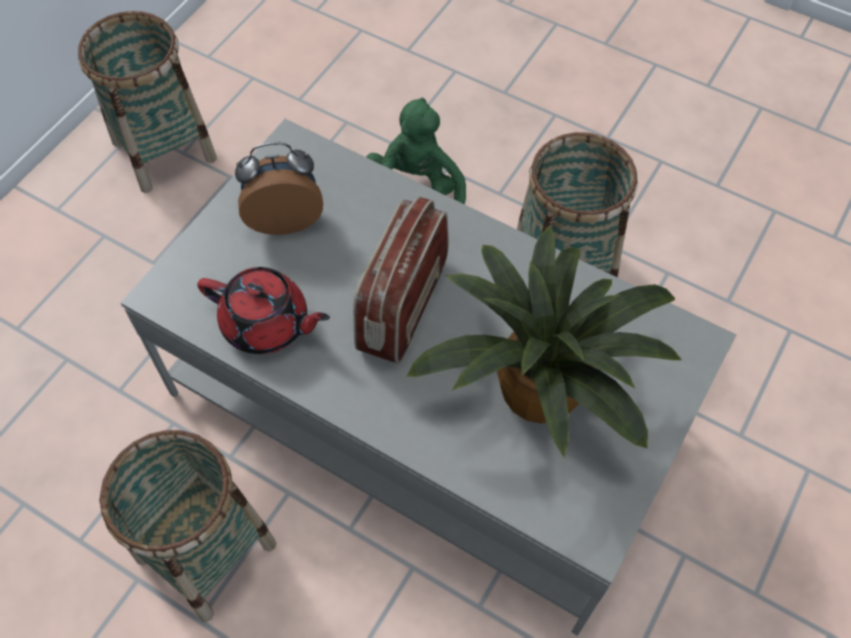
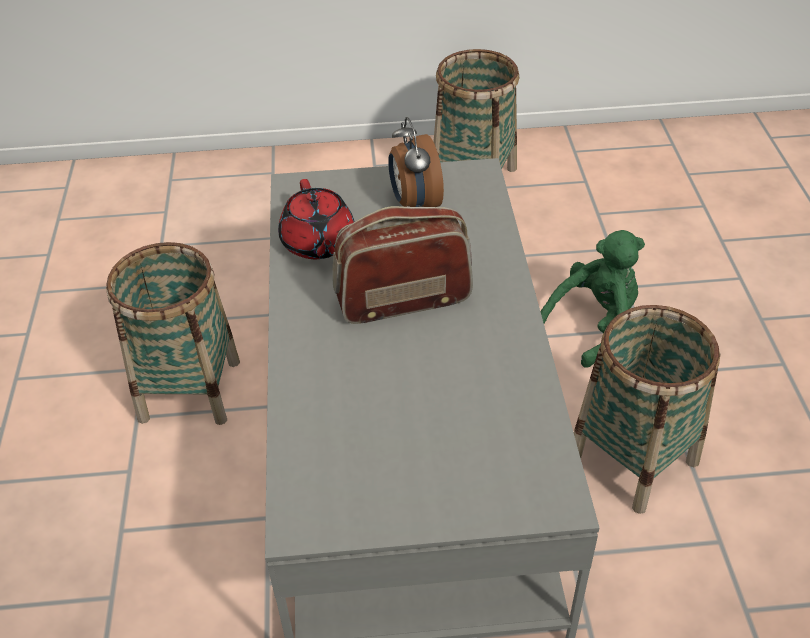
camera: 55 degrees right, 15 degrees down
alarm clock [235,142,323,235] -> alarm clock turned 150 degrees counterclockwise [388,117,444,207]
potted plant [406,226,682,458] -> none

